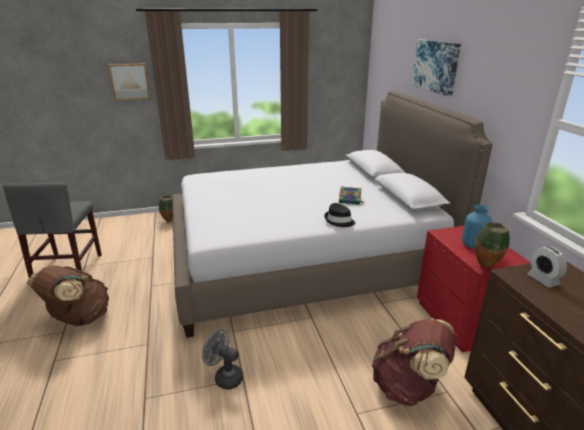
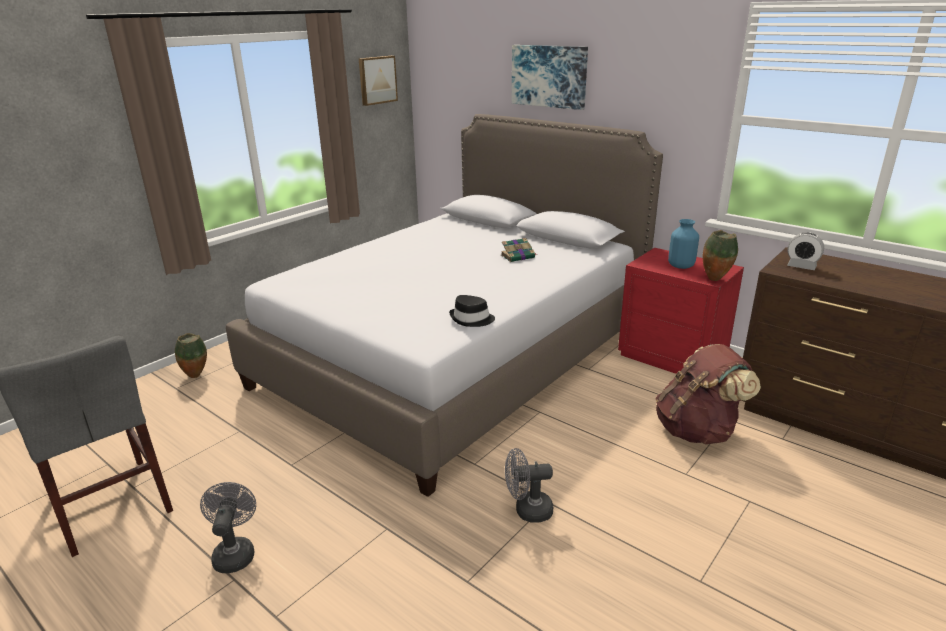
camera: 35 degrees left, 0 degrees up
brown backpack [27,265,109,326] -> grey fan [200,482,256,573]
picture [109,63,150,100] -> picture moved to [359,56,398,106]
black hat [325,203,355,227] -> black hat moved to [449,295,495,327]

